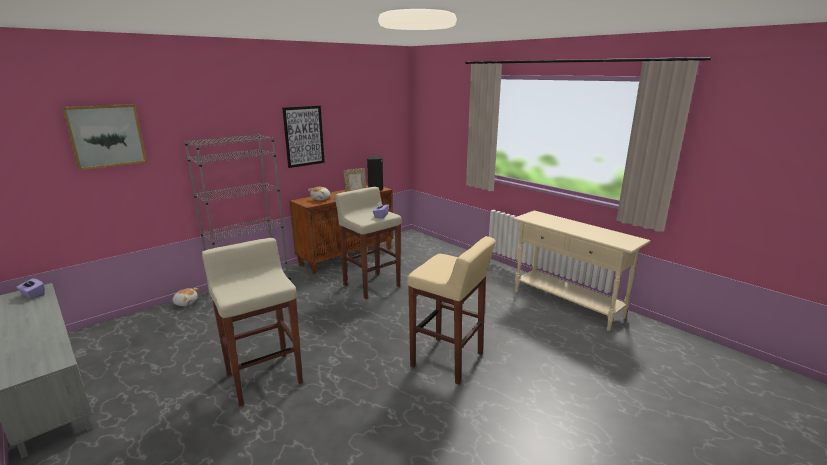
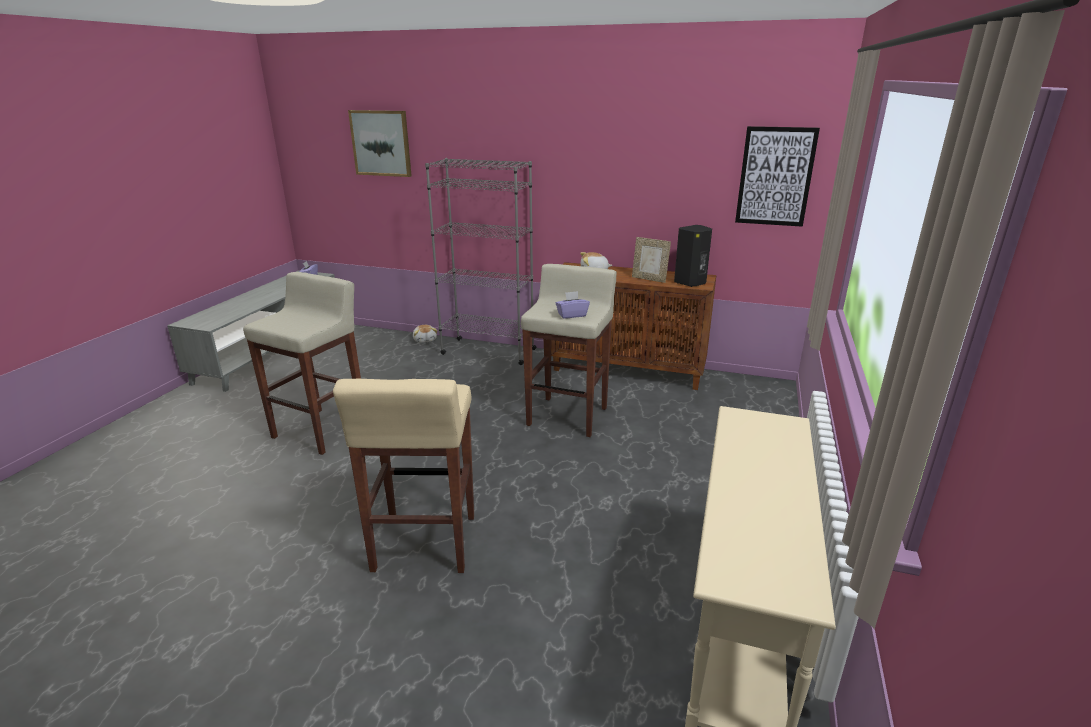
camera: 60 degrees right, 5 degrees up
picture [282,106,325,168] -> picture moved to [735,126,820,227]

